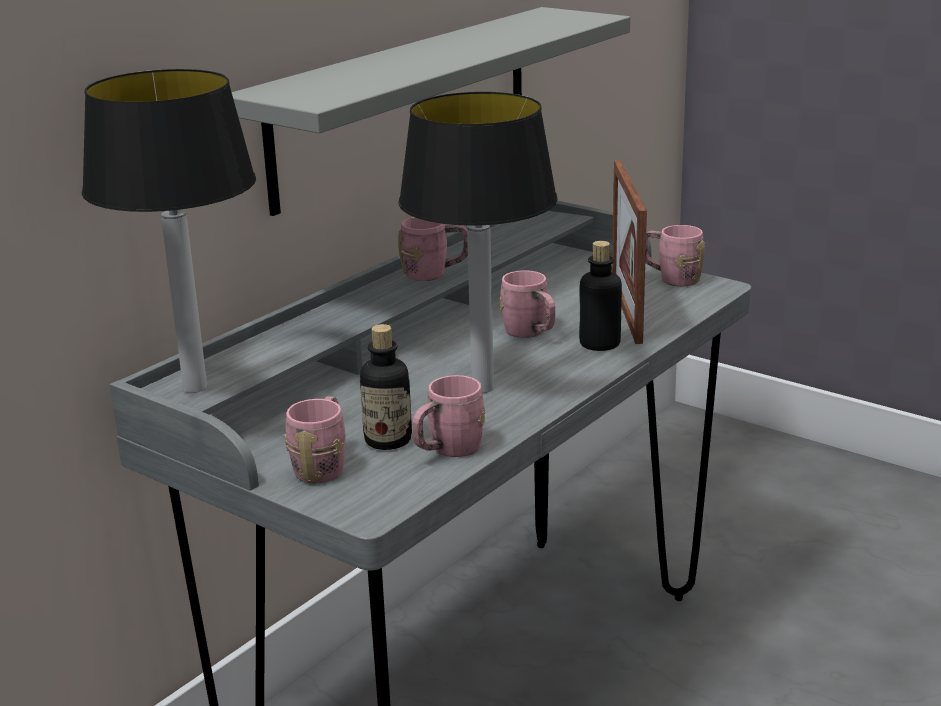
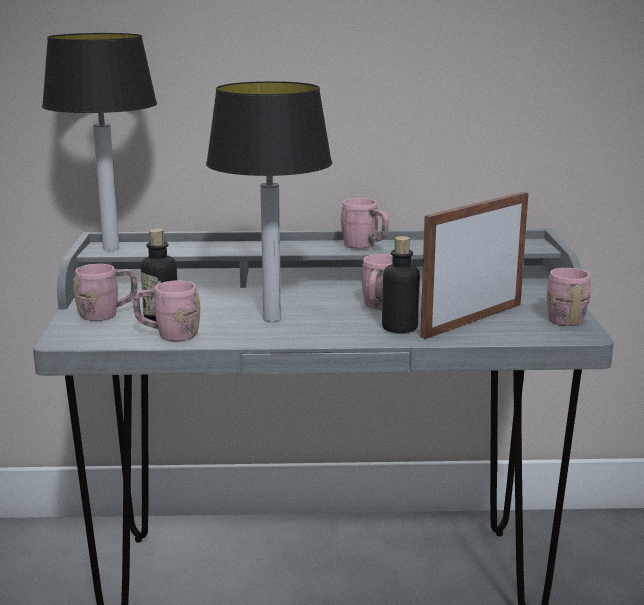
camera: 50 degrees right, 5 degrees down
grey shelf [232,7,630,216] -> none

